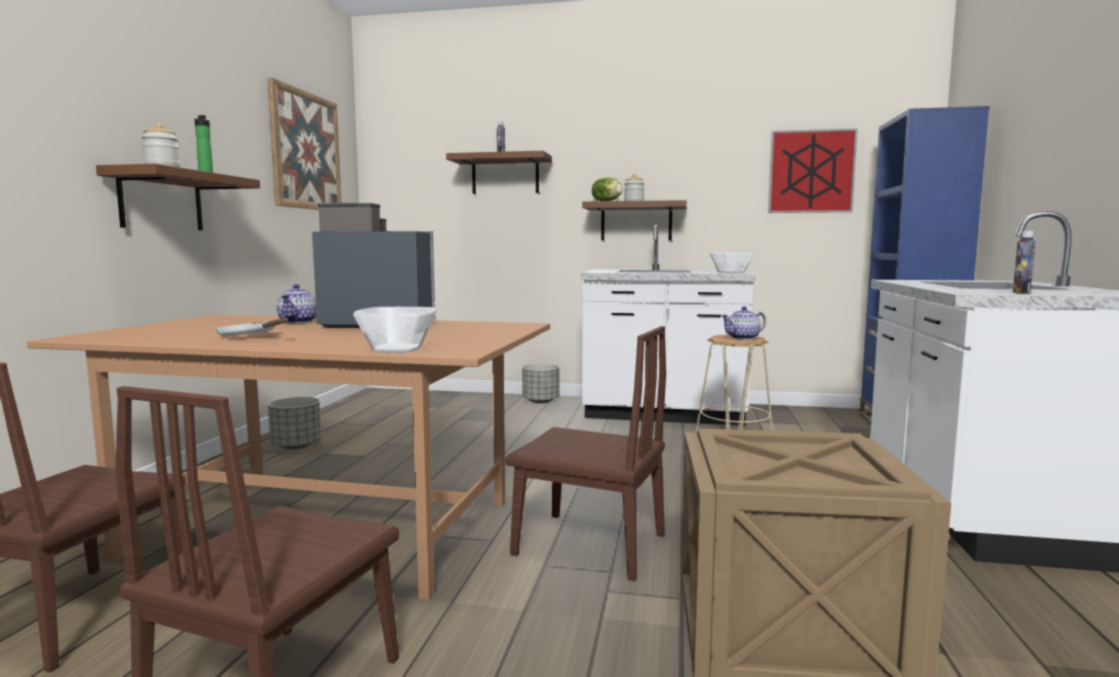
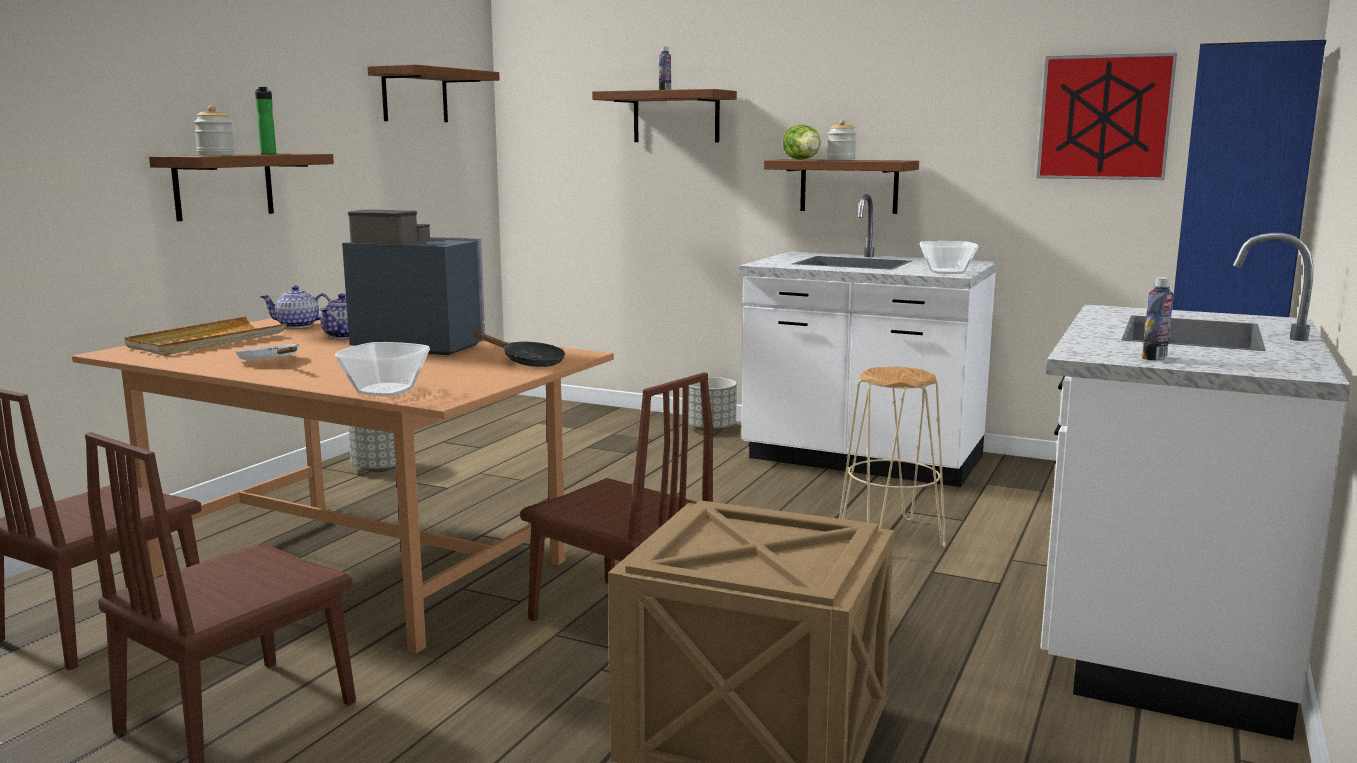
camera: 15 degrees right, 5 degrees up
picture [268,78,342,210] -> brown shelf [368,64,500,122]
teapot [721,306,766,340] -> teapot moved to [260,285,331,328]
none -> beige tray [124,317,287,356]
none -> black frying pan [474,332,565,367]

